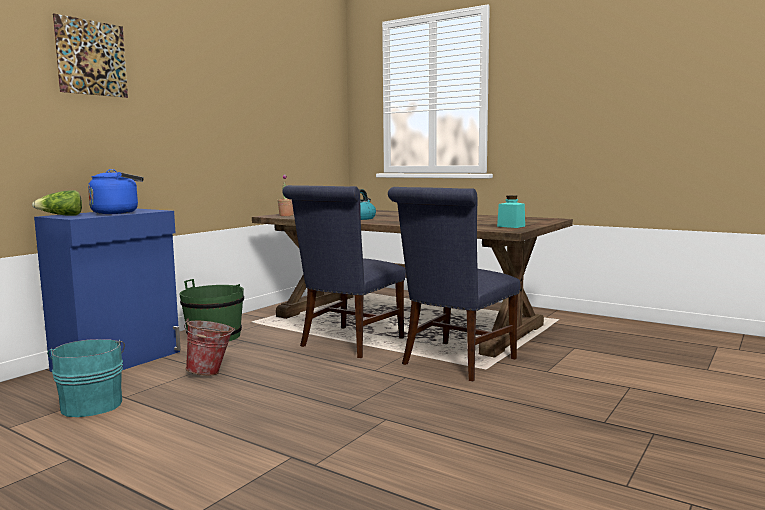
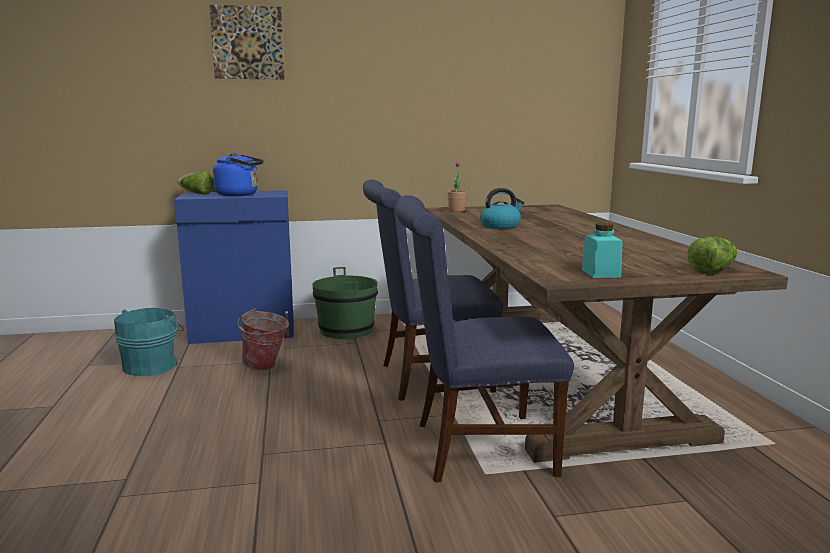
camera: 45 degrees right, 5 degrees up
none -> lettuce [687,237,737,274]

